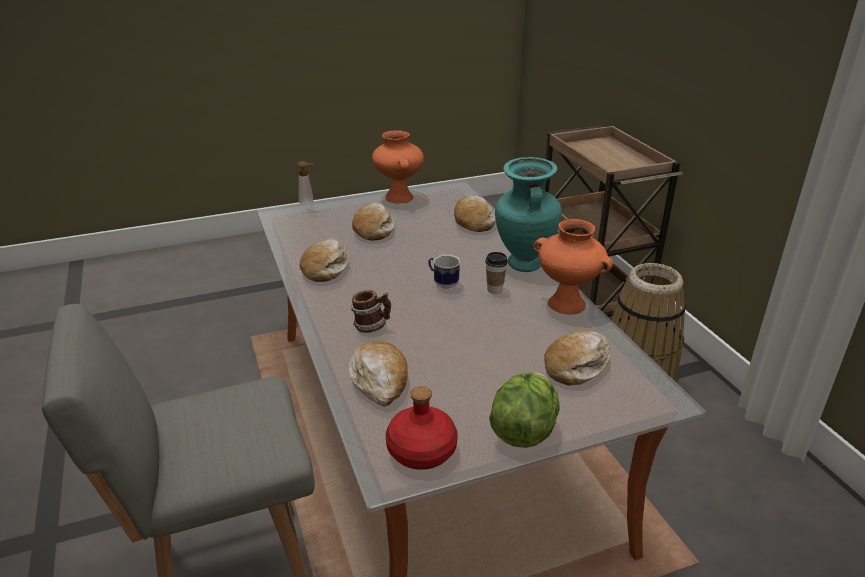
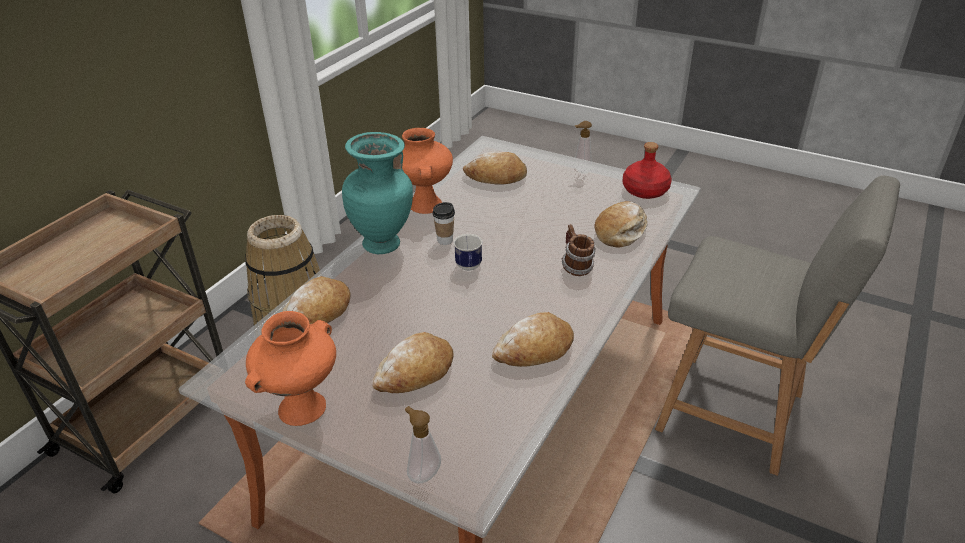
camera: 130 degrees left, 5 degrees up
lettuce [489,372,560,448] -> soap dispenser [574,121,592,174]

